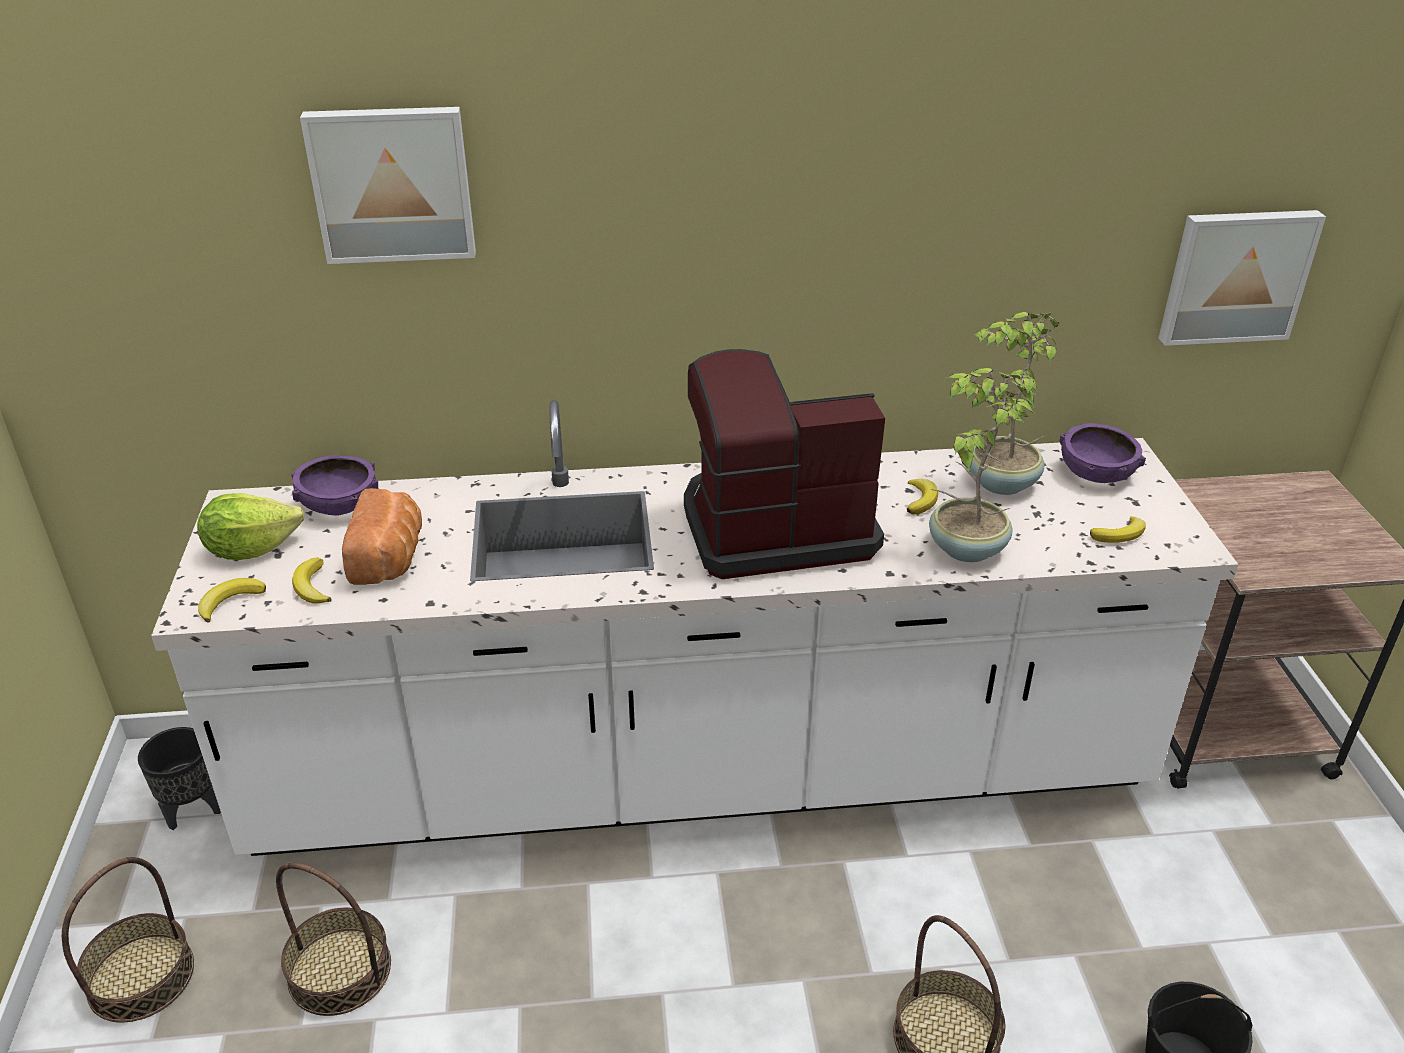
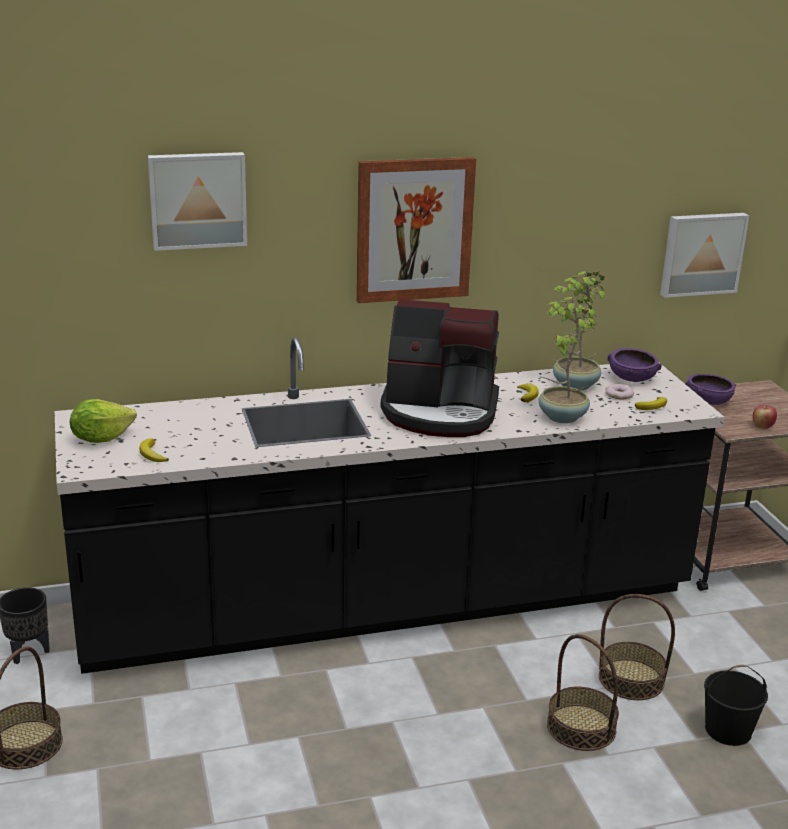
camera: 10 degrees left, 10 degrees down
white counter [151,400,1238,856] -> black counter [55,337,725,674]
banana [198,578,266,623] -> none
basket [276,862,391,1016] -> basket moved to [599,594,675,700]
purple bowl [292,455,378,516] -> purple bowl moved to [685,374,736,405]
bread [342,488,422,585] -> none
coffee machine [684,349,885,579] -> coffee machine turned 150 degrees counterclockwise [381,299,499,437]
none -> picture [356,157,476,303]
none -> donut [605,384,634,399]
none -> apple [753,405,777,429]

